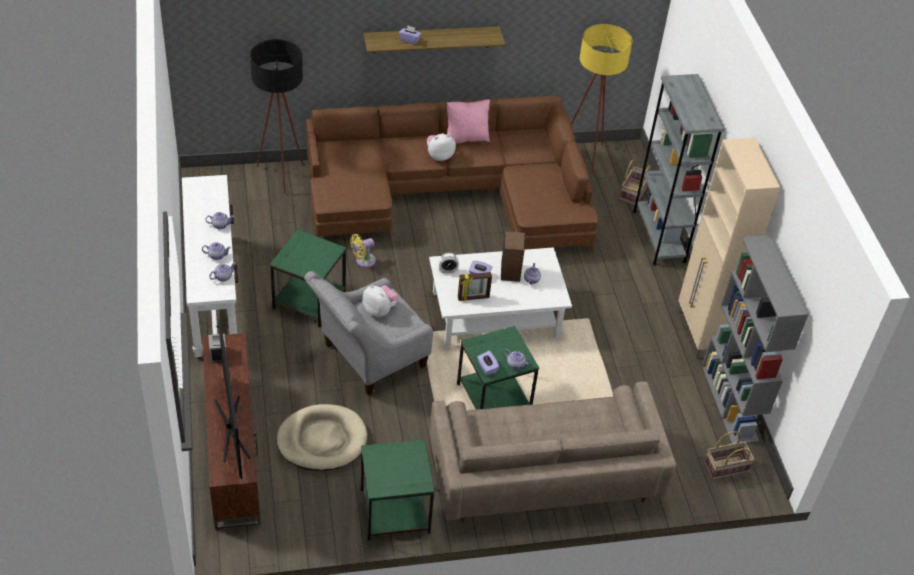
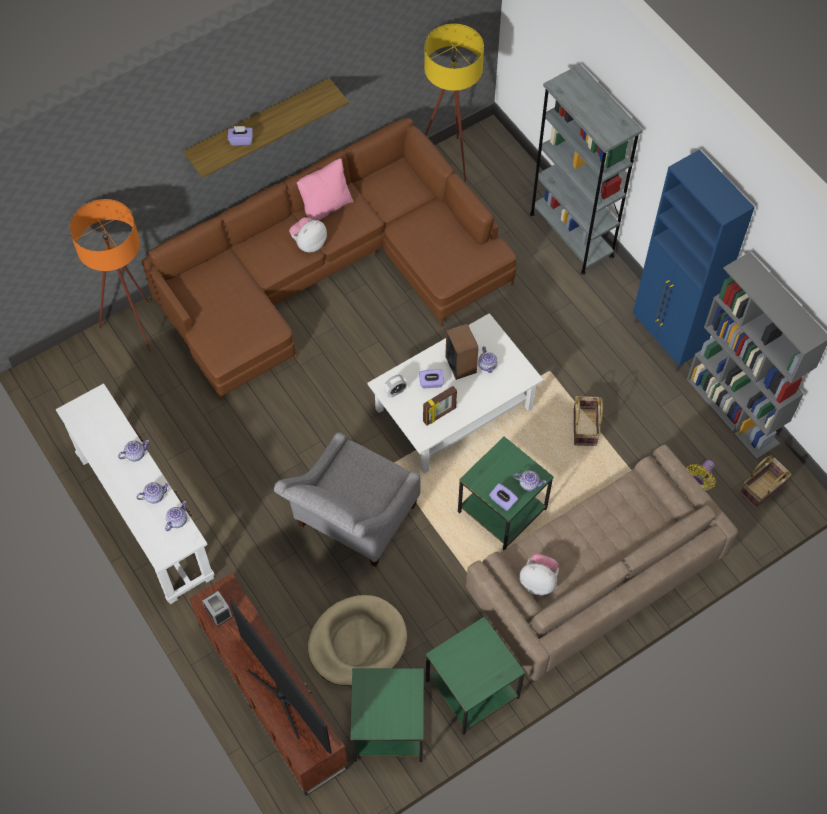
camera: 20 degrees left, 15 degrees up
black floor lamp [250,39,303,194] -> orange floor lamp [70,199,151,352]
green side table [270,230,347,327] -> green side table moved to [350,668,424,762]
yellow fan [350,234,376,268] -> yellow fan moved to [687,460,715,492]
plush toy [363,285,399,317] -> plush toy moved to [520,553,559,595]
basket [619,160,651,206] -> basket moved to [574,396,603,446]
beige cabinet [678,138,780,358] -> blue cabinet [633,149,755,372]

